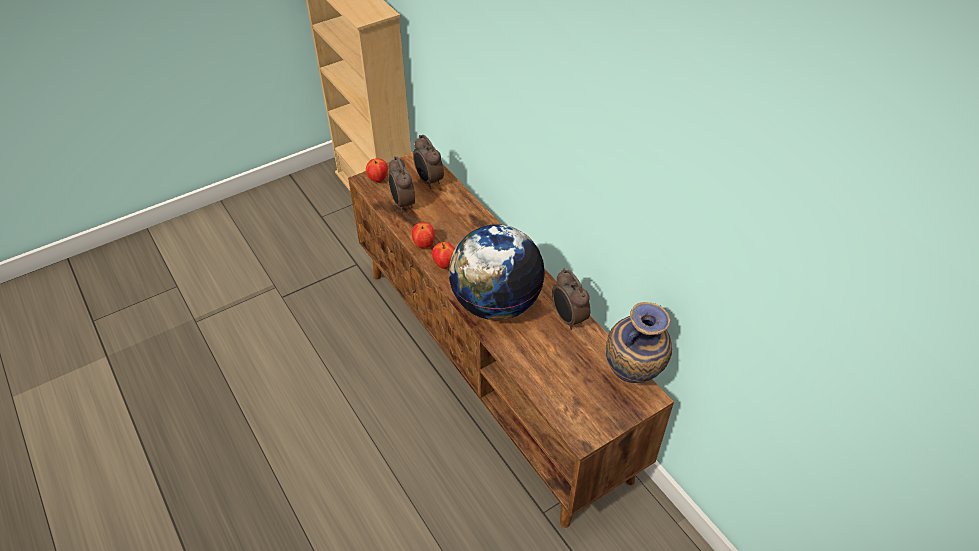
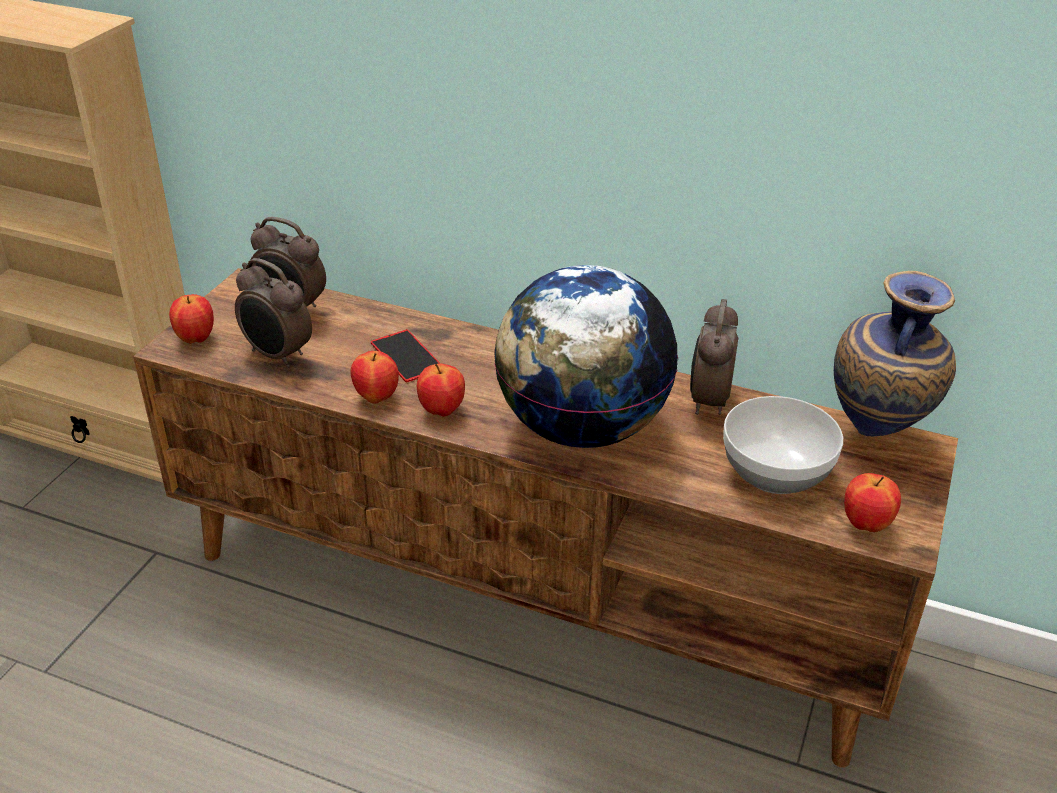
camera: 35 degrees left, 10 degrees down
alarm clock [552,269,590,330] -> alarm clock turned 75 degrees clockwise [690,299,738,415]
none -> phone [371,329,440,383]
none -> bowl [723,396,843,494]
none -> apple [844,473,901,532]

